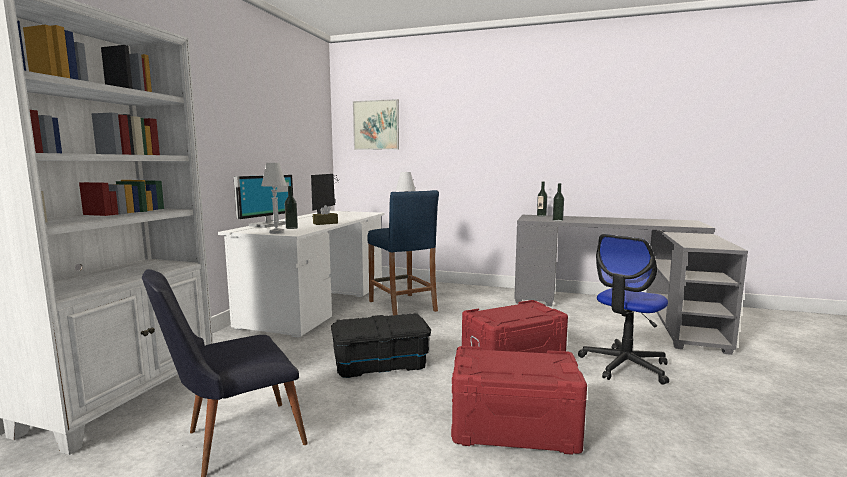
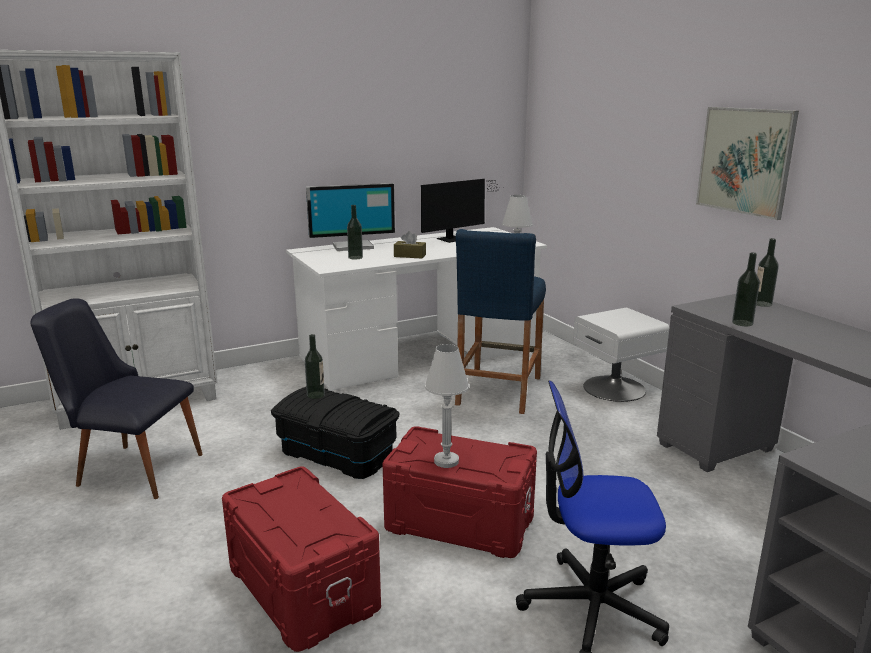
camera: 45 degrees right, 10 degrees up
white table lamp [261,163,287,234] -> white table lamp moved to [425,344,469,468]
picture [353,99,399,150] -> picture moved to [696,107,799,220]
none -> bottle [305,334,325,399]
none -> white nightstand [573,308,670,402]

